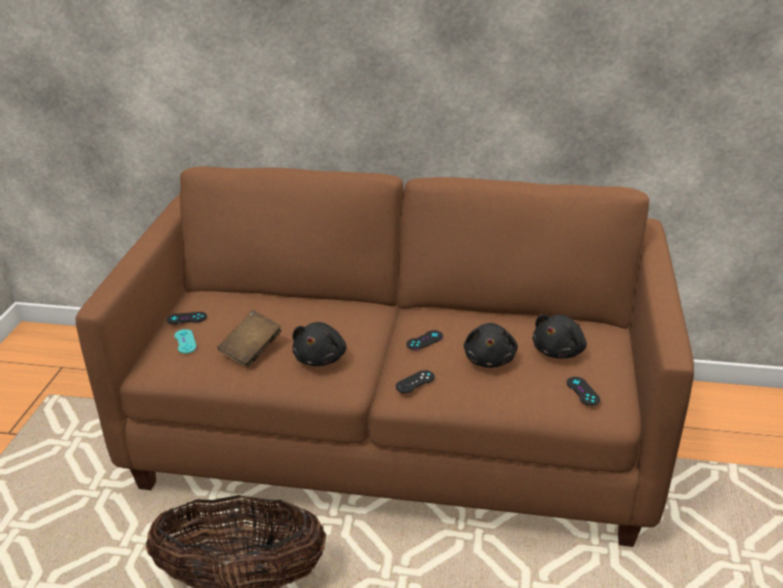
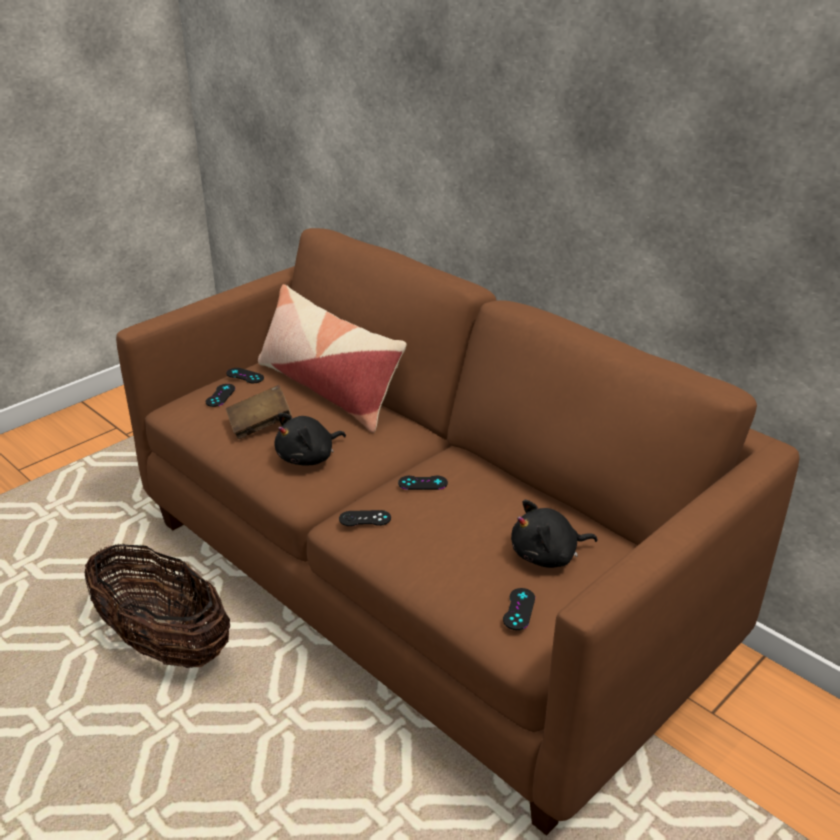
camera: 35 degrees right, 0 degrees up
turquoise game controller [174,329,197,354] -> black game controller [206,384,235,407]
black plush toy [464,323,518,368] -> none
none -> pillow [258,284,407,433]

